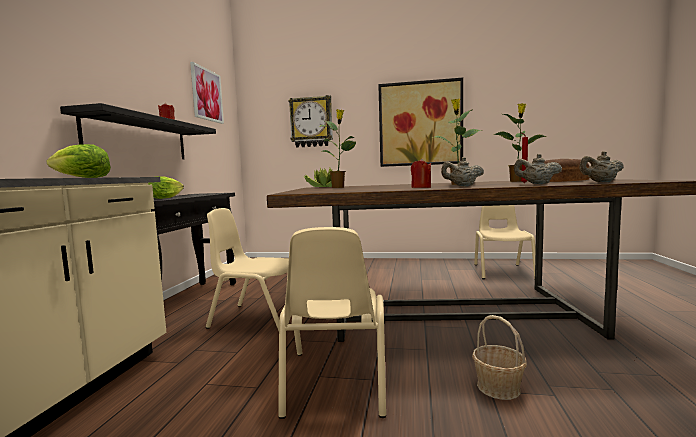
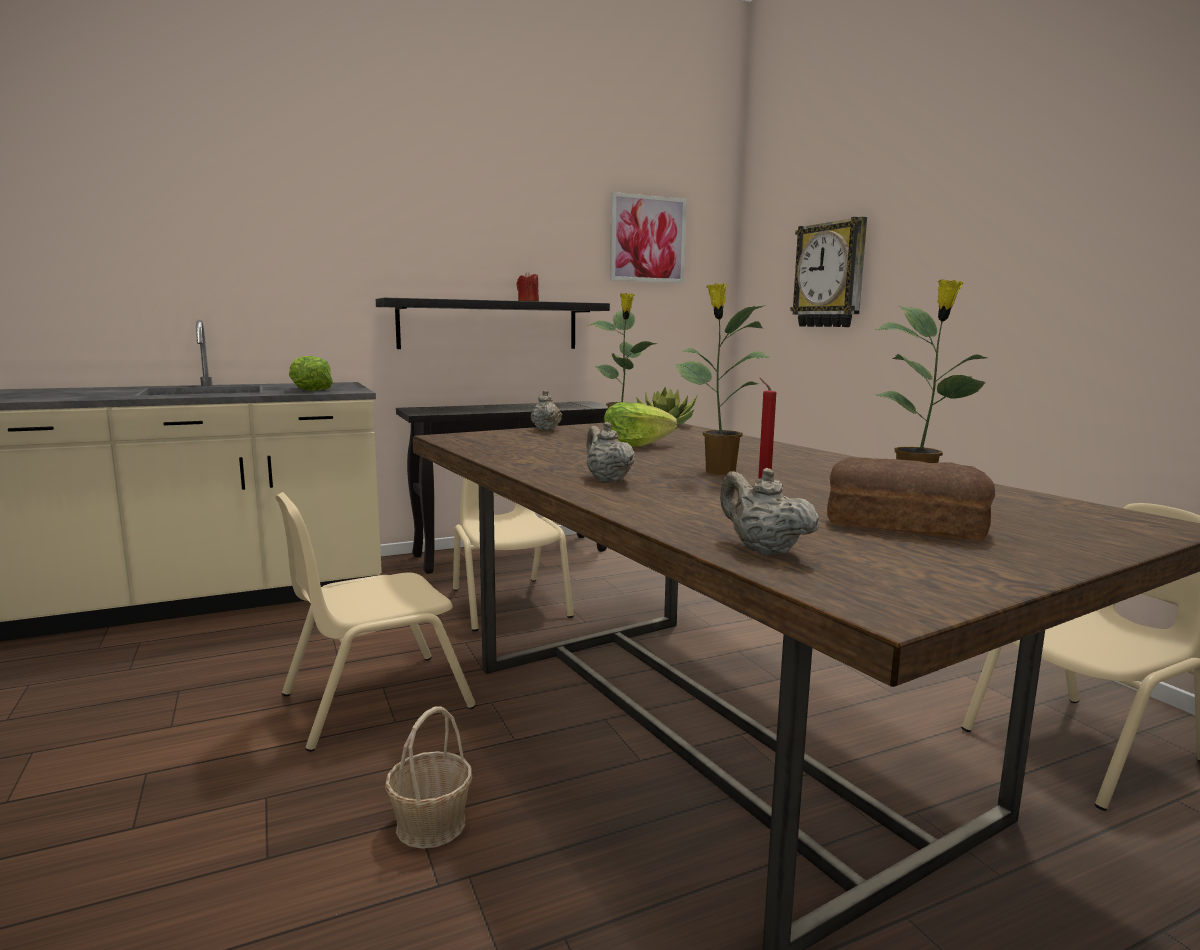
camera: 55 degrees right, 5 degrees up
lettuce [148,176,184,199] -> lettuce moved to [604,402,677,447]
picture [378,78,463,167] -> none
red candle [411,159,431,188] -> none
beige teapot [514,154,562,184] -> beige teapot moved to [531,390,562,431]

